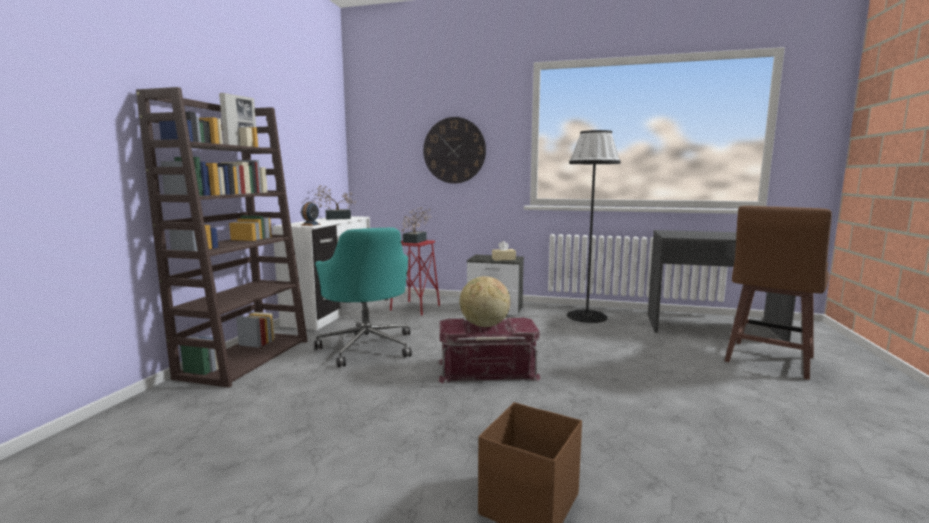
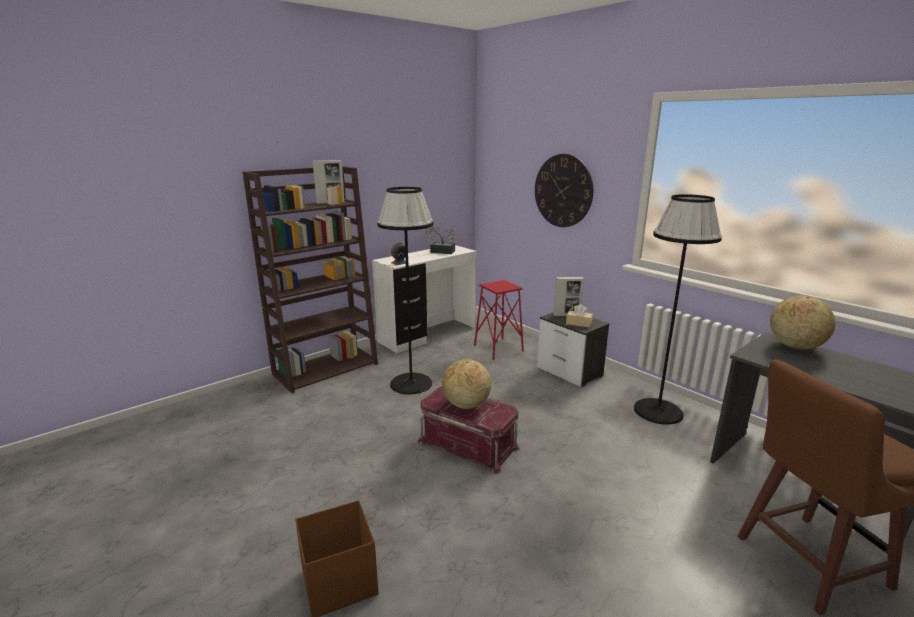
camera: 35 degrees right, 10 degrees up
turquoise office chair [314,228,412,367] -> black floor lamp [377,187,434,394]
potted plant [402,207,432,243] -> none
none -> picture frame [553,277,584,316]
none -> globe [770,295,835,350]

